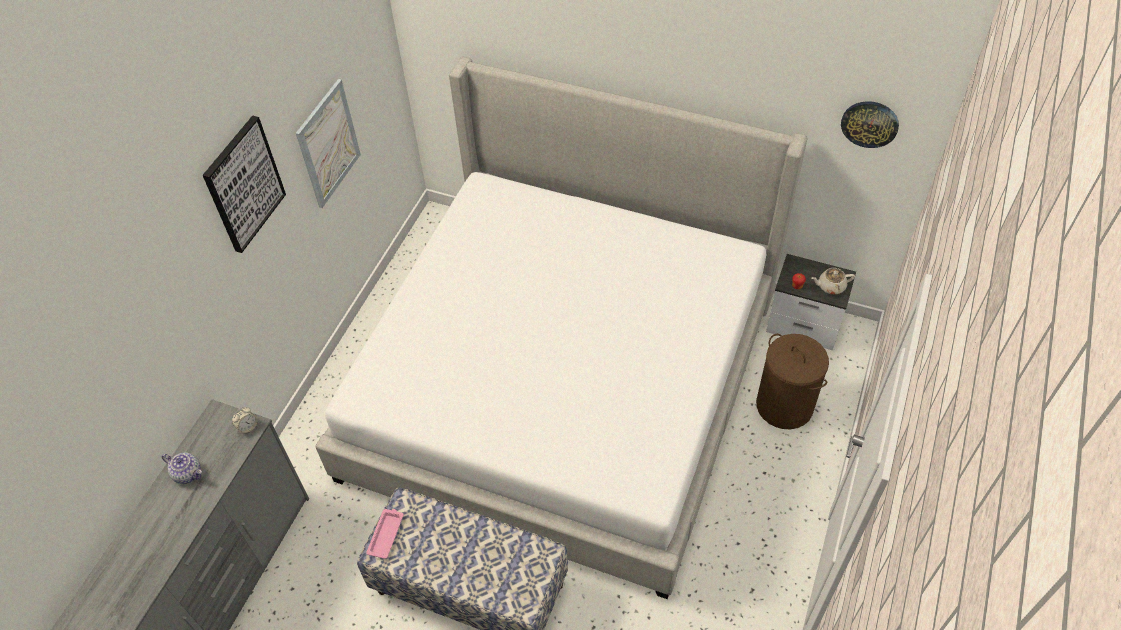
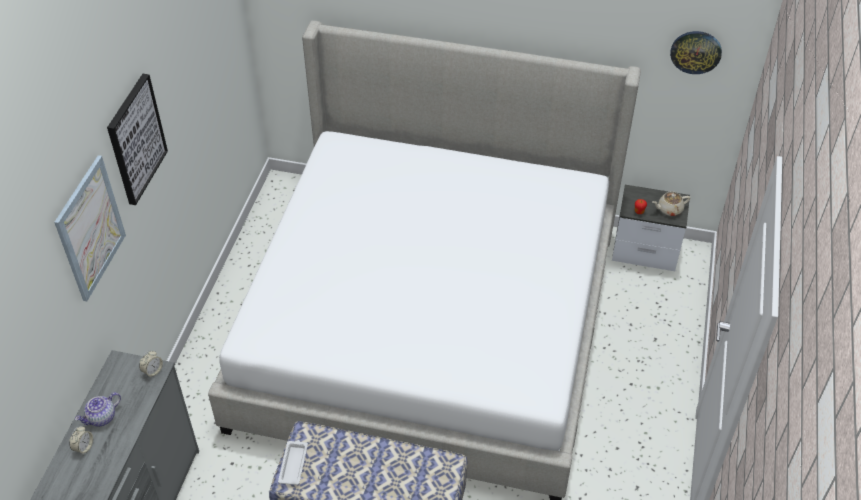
camera: 10 degrees left, 5 degrees down
teapot [162,453,202,484] -> teapot turned 120 degrees clockwise [75,392,121,427]
picture [296,79,361,208] -> picture moved to [54,155,126,301]
pink tray [366,509,404,559] -> white tray [278,440,308,485]
brown laundry basket [756,334,829,429] -> none
none -> alarm clock [69,426,93,455]

